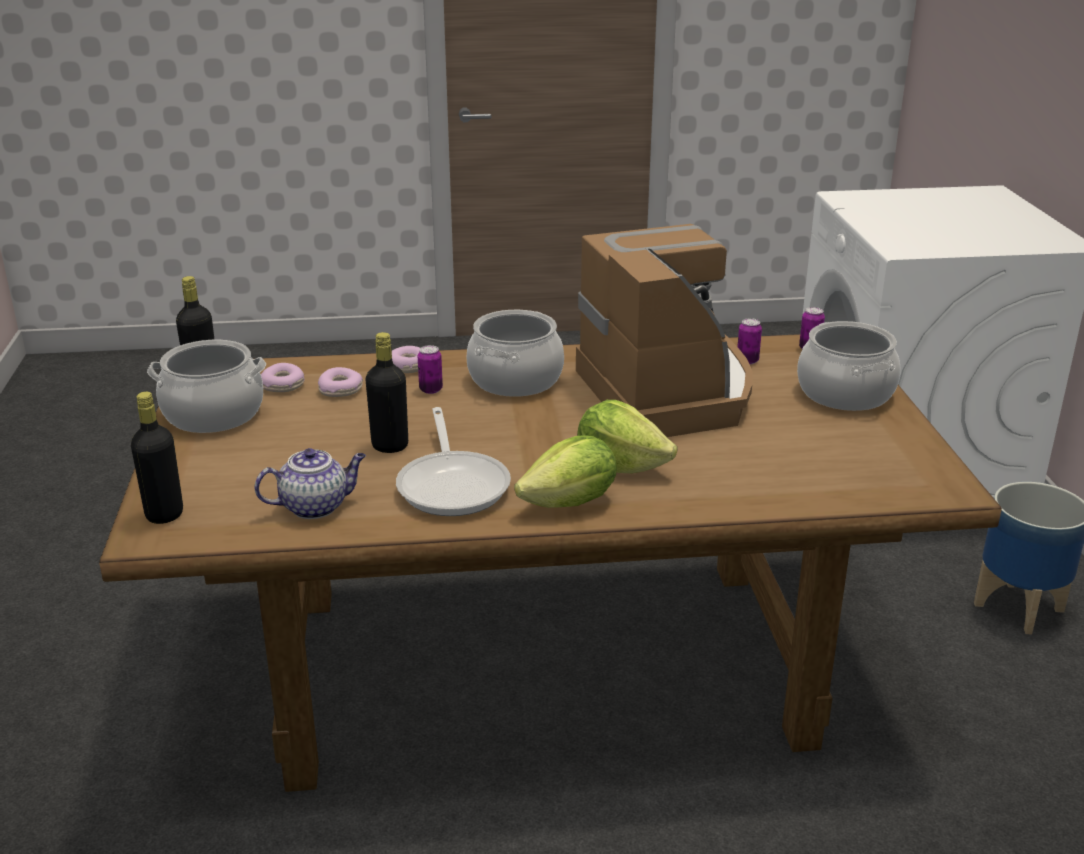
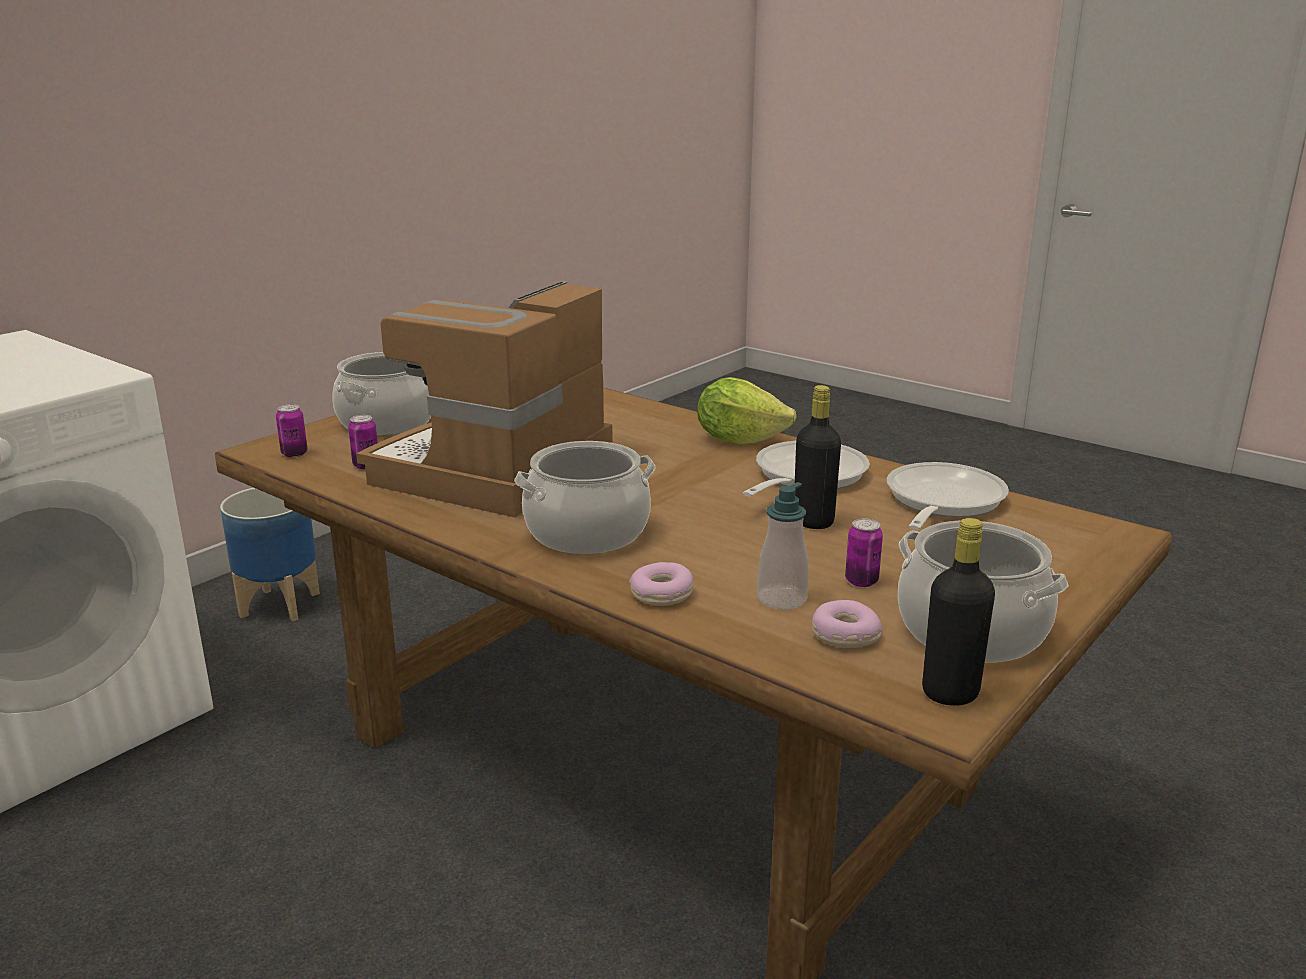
camera: 135 degrees left, 5 degrees down
black bottle [131,392,183,524] -> none
teapot [255,448,366,519] -> frying pan [887,462,1009,530]
donut [318,367,363,397] -> soap dispenser [757,482,809,610]
can [418,345,443,394] -> can moved to [845,518,883,587]
lettuce [577,400,677,474] -> none

